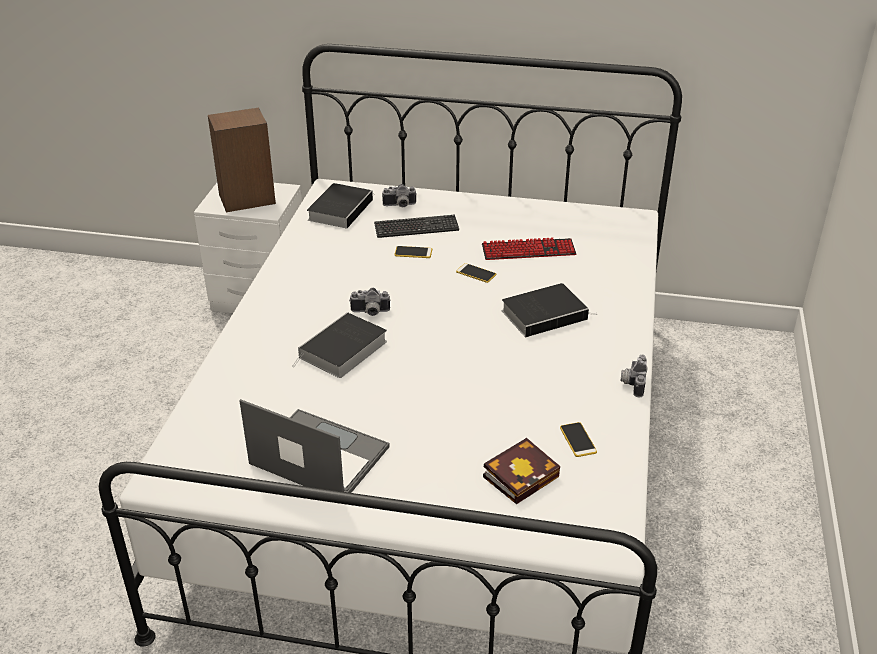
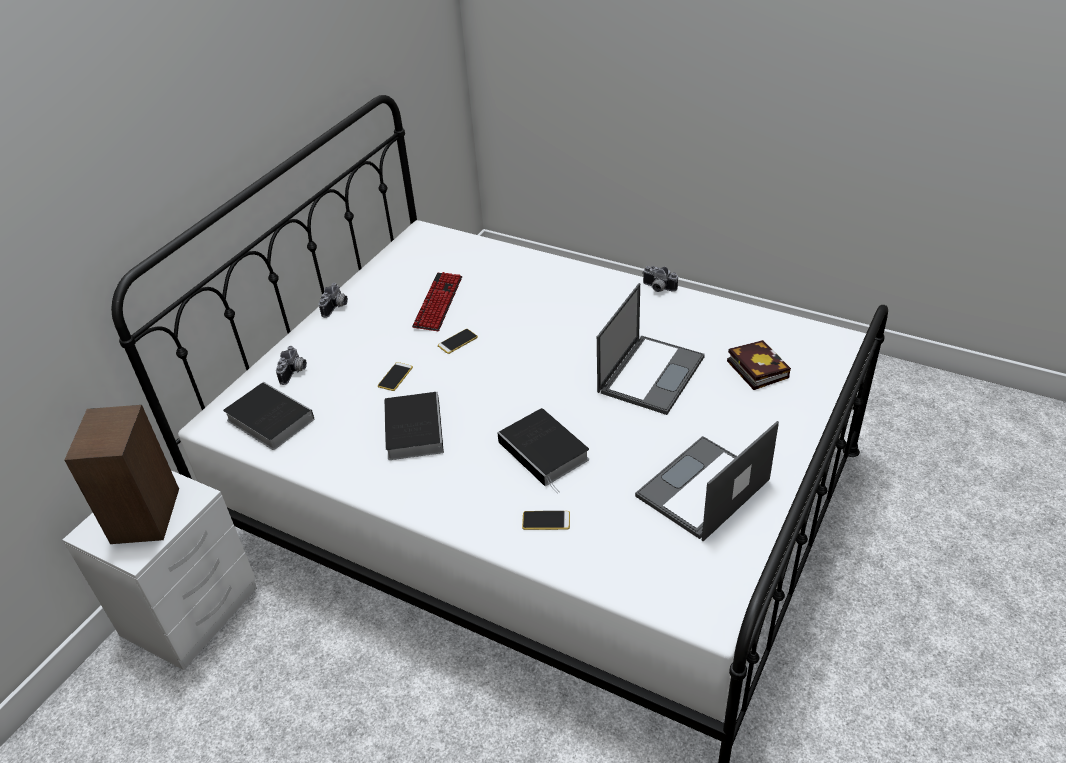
camera: 70 degrees left, 5 degrees up
camera [349,288,390,316] -> camera moved to [319,283,348,318]
keyboard [374,215,459,238] -> none
book [502,283,596,337] -> book moved to [384,392,444,460]
phone [560,422,597,457] -> phone moved to [522,511,570,530]
none -> laptop [597,283,705,415]

